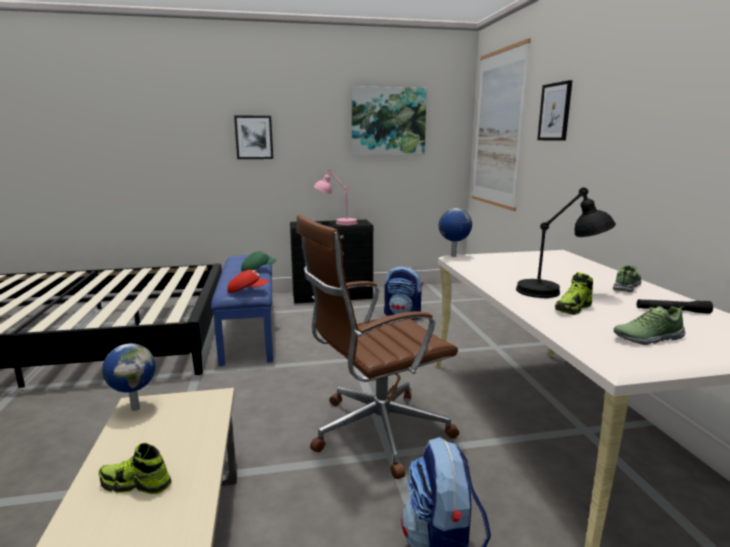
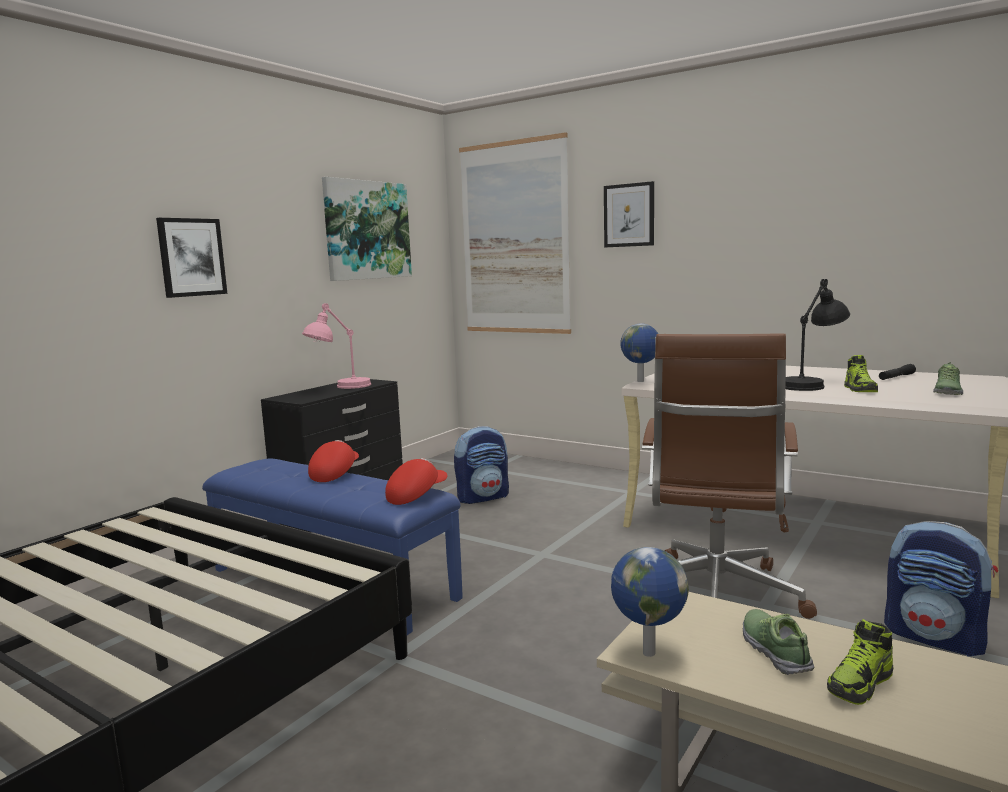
camera: 45 degrees left, 5 degrees down
green cap [241,251,276,272] -> red cap [308,440,359,482]
shoe [613,265,642,292] -> shoe moved to [743,609,815,675]

